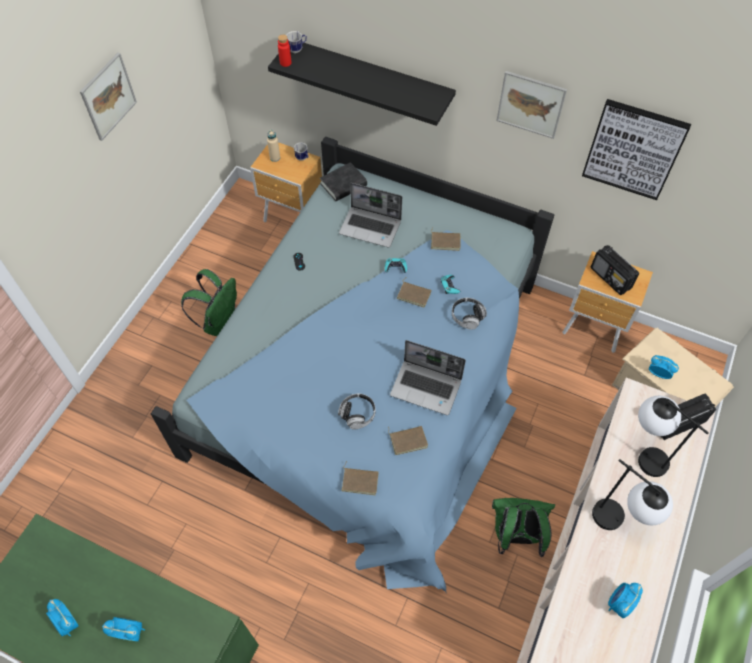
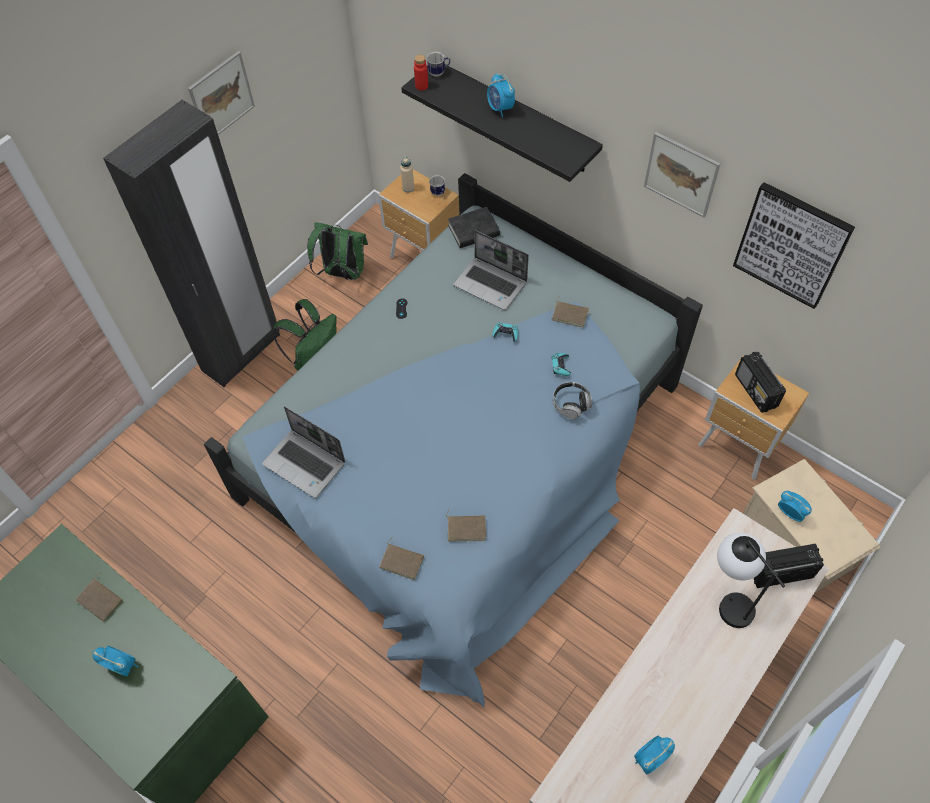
camera: 15 degrees right, 0 degrees up
alarm clock [46,599,79,637] -> alarm clock moved to [487,73,515,117]
headphones [338,394,375,430] -> none
laptop [390,340,466,415] -> laptop moved to [262,406,345,498]
brown book [397,282,431,307] -> brown book moved to [75,572,123,622]
green backpack [492,498,555,557] -> green backpack moved to [307,222,368,280]
table lamp [592,459,673,530] -> none
none -> black wardrobe [103,100,280,387]

